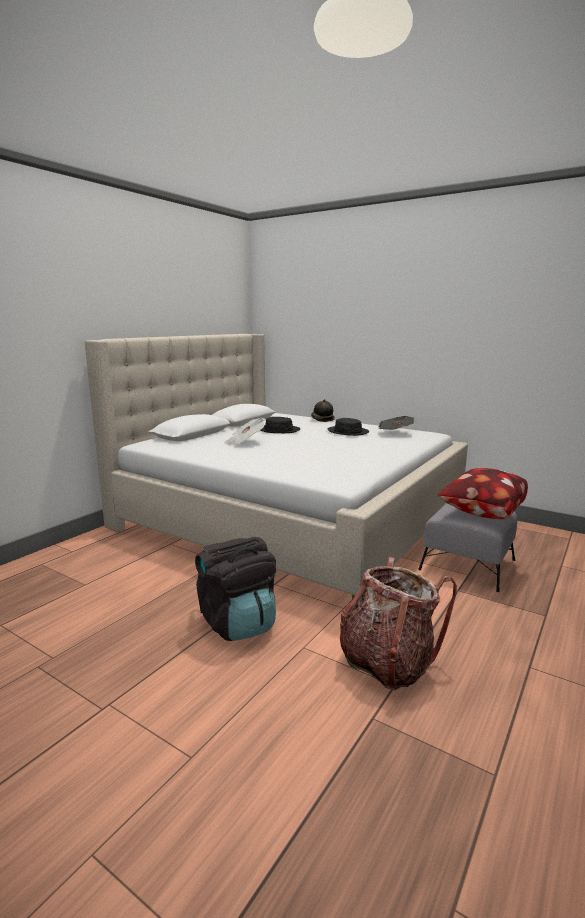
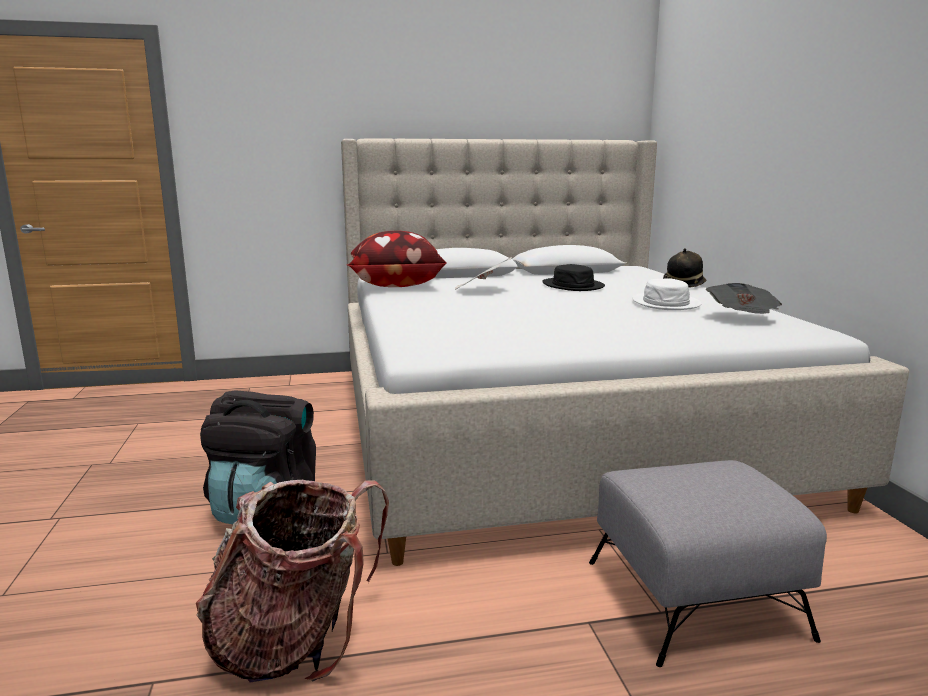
camera: 45 degrees right, 0 degrees up
black hat [328,418,369,436] -> white hat [632,278,701,310]
pillow [437,468,528,519] -> pillow moved to [347,231,447,287]

